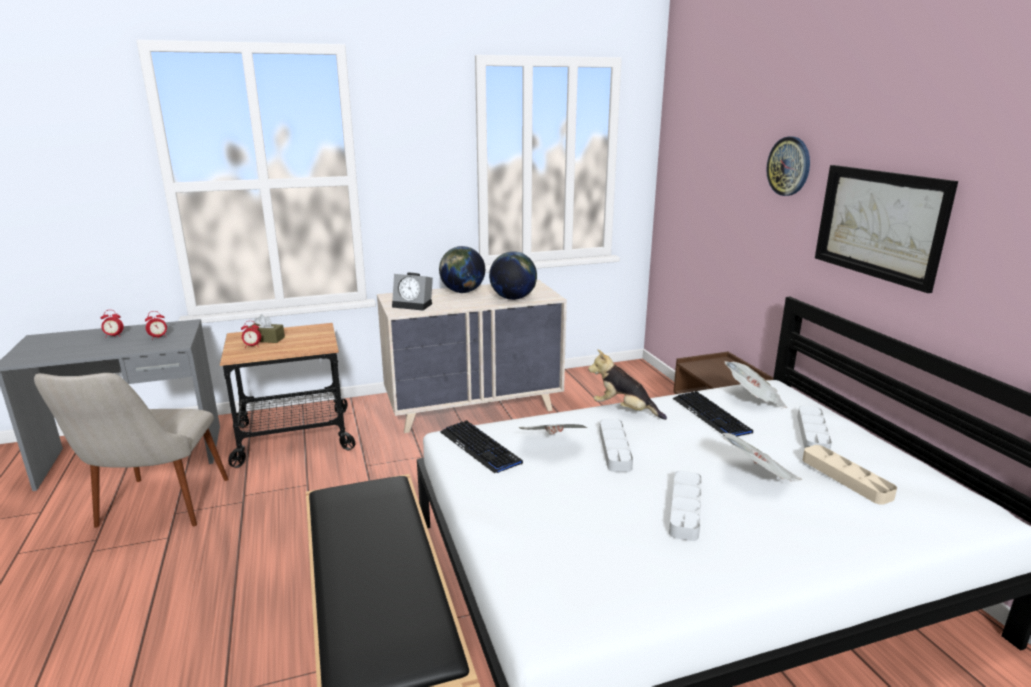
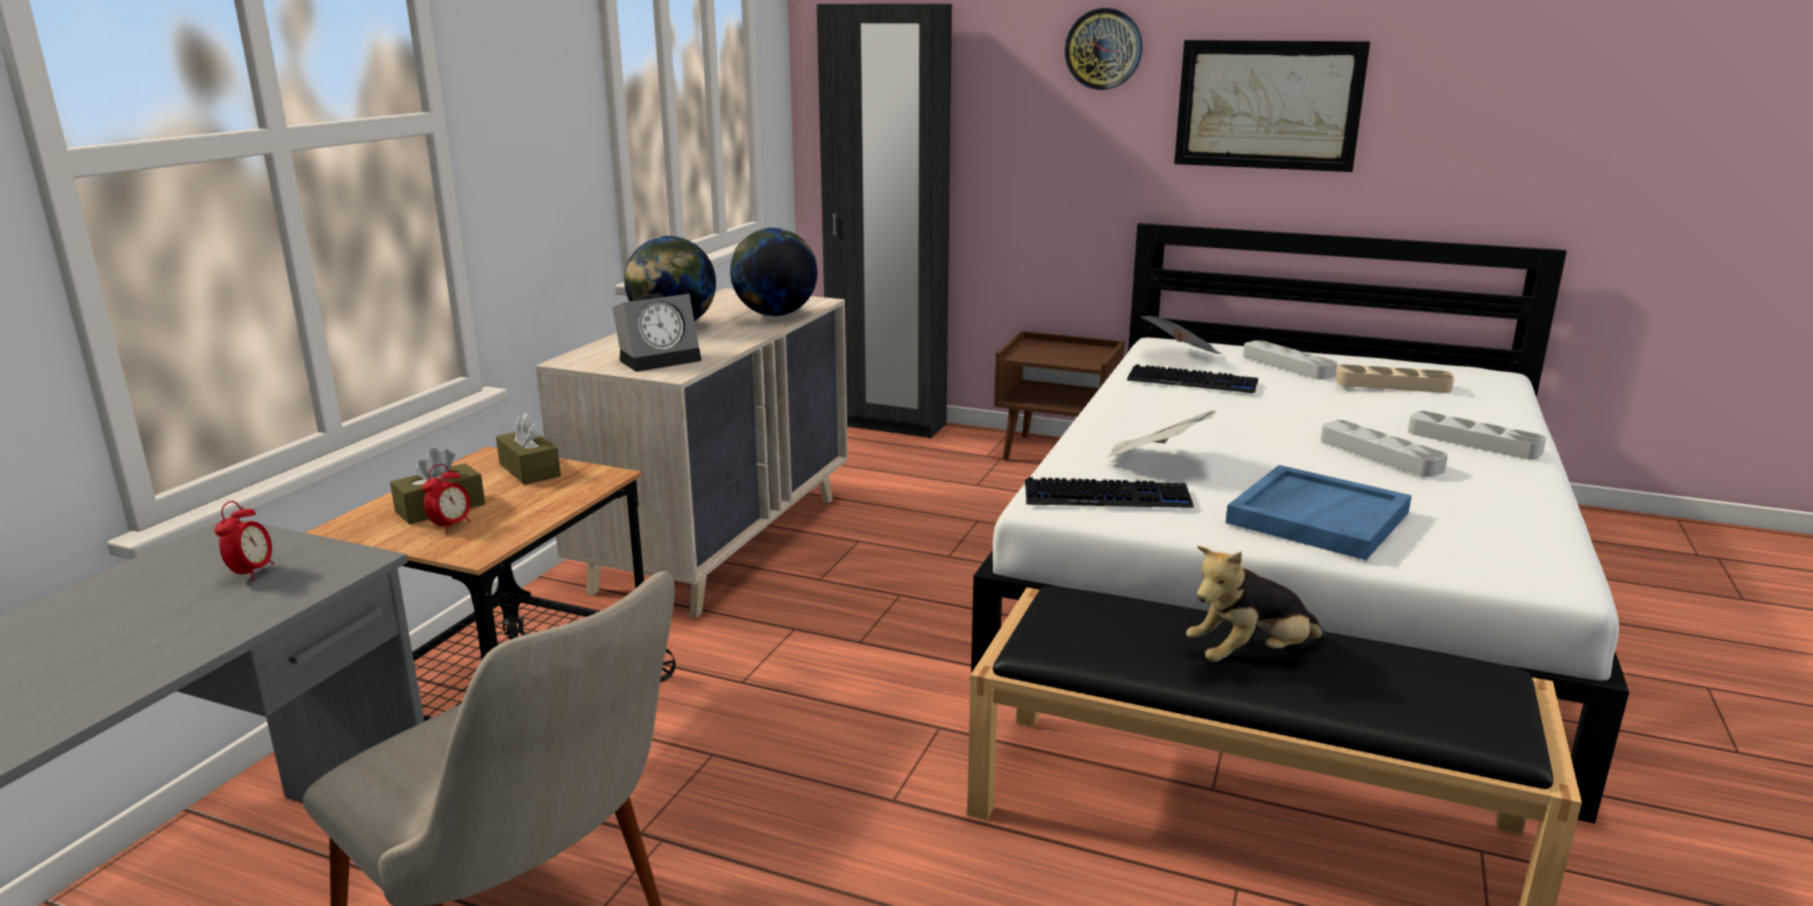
camera: 50 degrees left, 0 degrees up
alarm clock [101,310,124,338] -> none
plush toy [588,349,667,420] -> plush toy moved to [1186,546,1326,662]
grey tray [599,419,633,472] -> grey tray moved to [1408,411,1546,460]
newspaper [722,433,803,481] -> none
none -> brown tissue box [496,413,561,485]
none -> black wardrobe [817,4,952,438]
none -> blue tray [1226,465,1412,560]

